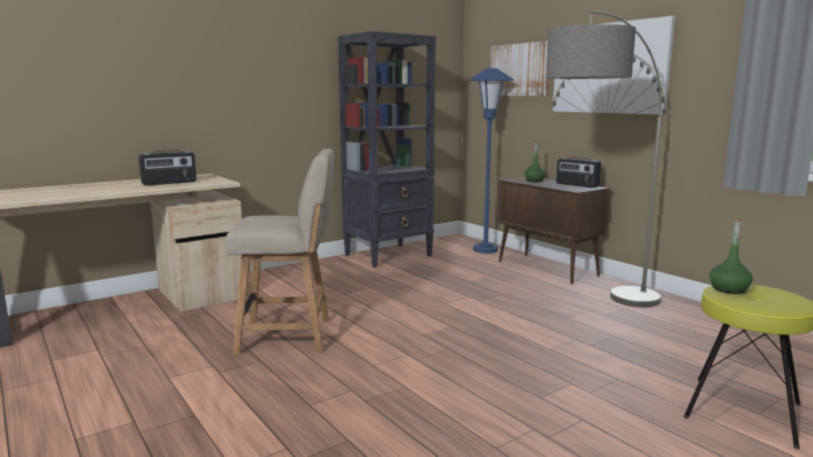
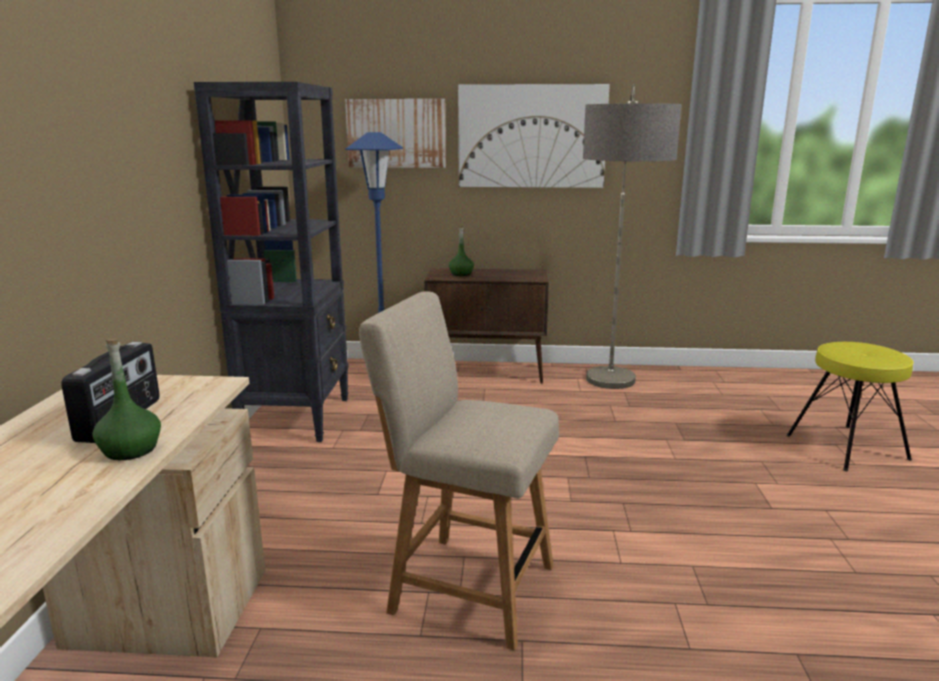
camera: 50 degrees left, 5 degrees up
beige chair [226,149,334,355] -> beige chair turned 105 degrees counterclockwise [359,291,559,650]
radio [556,157,601,188] -> none
green bottle [709,219,753,294] -> green bottle moved to [92,339,161,460]

